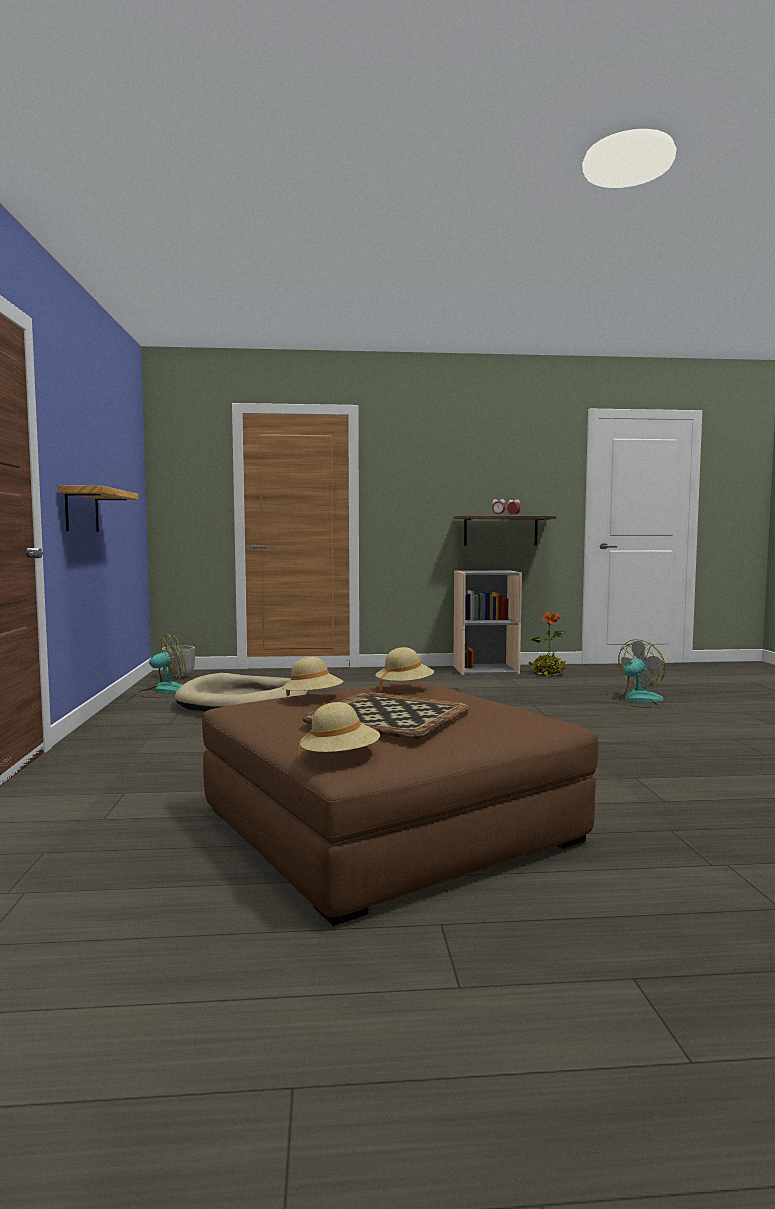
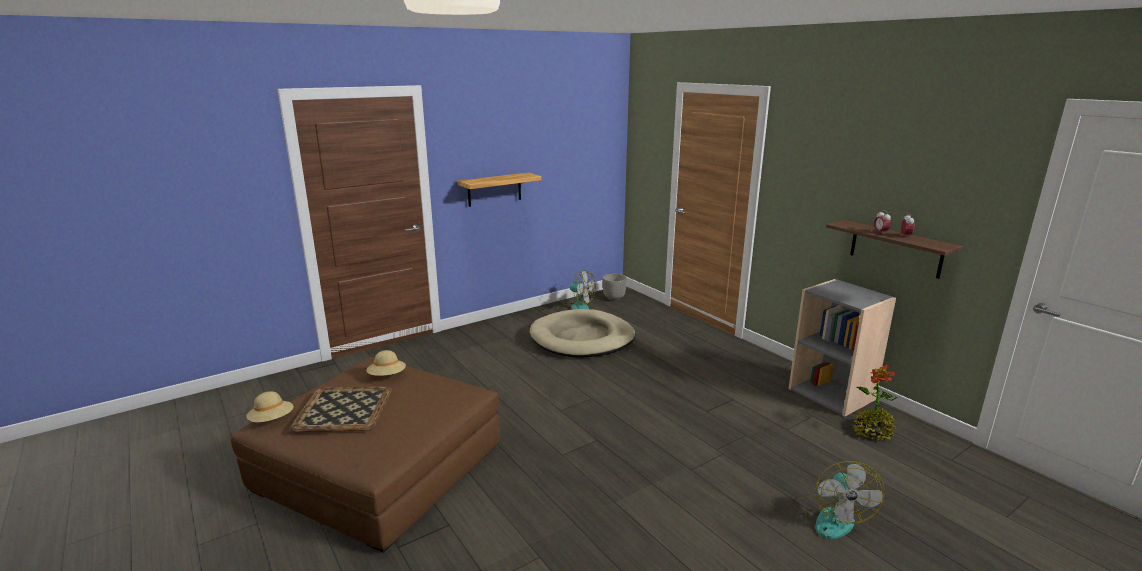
camera: 60 degrees right, 15 degrees up
beige hat [376,647,434,691] -> none
fan [614,639,665,708] -> fan turned 75 degrees clockwise [791,461,885,539]

